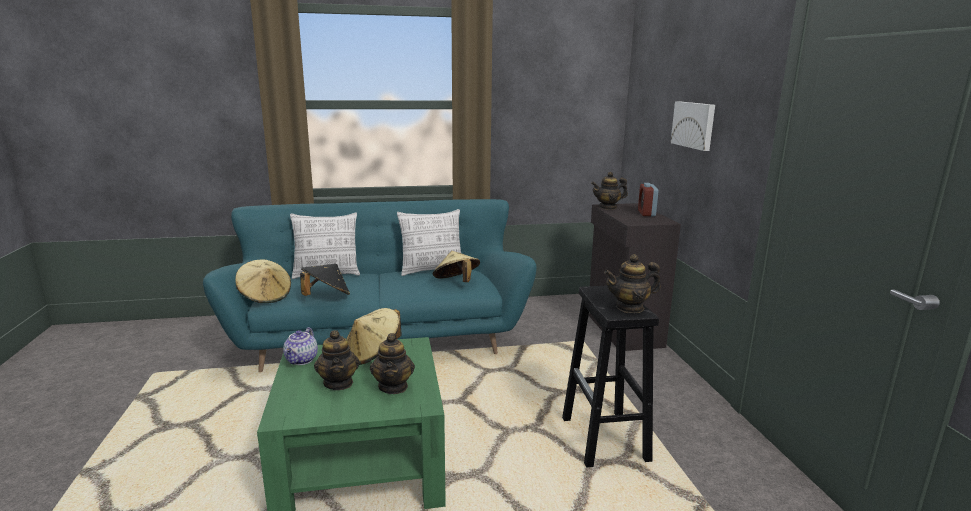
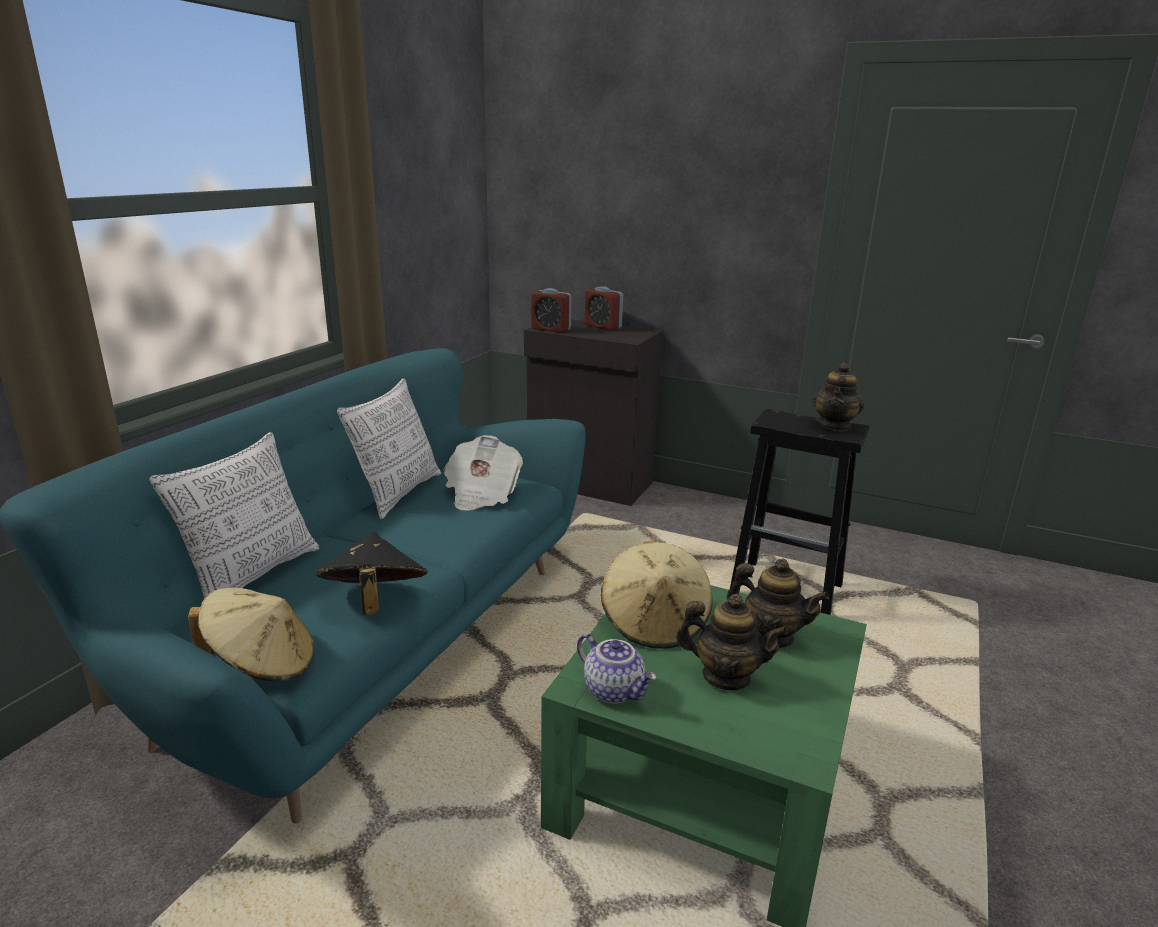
camera: 55 degrees left, 5 degrees up
beige hat [433,251,480,282] -> newspaper [443,435,523,510]
teapot [591,172,628,210] -> alarm clock [531,288,571,333]
picture [671,101,715,151] -> none

